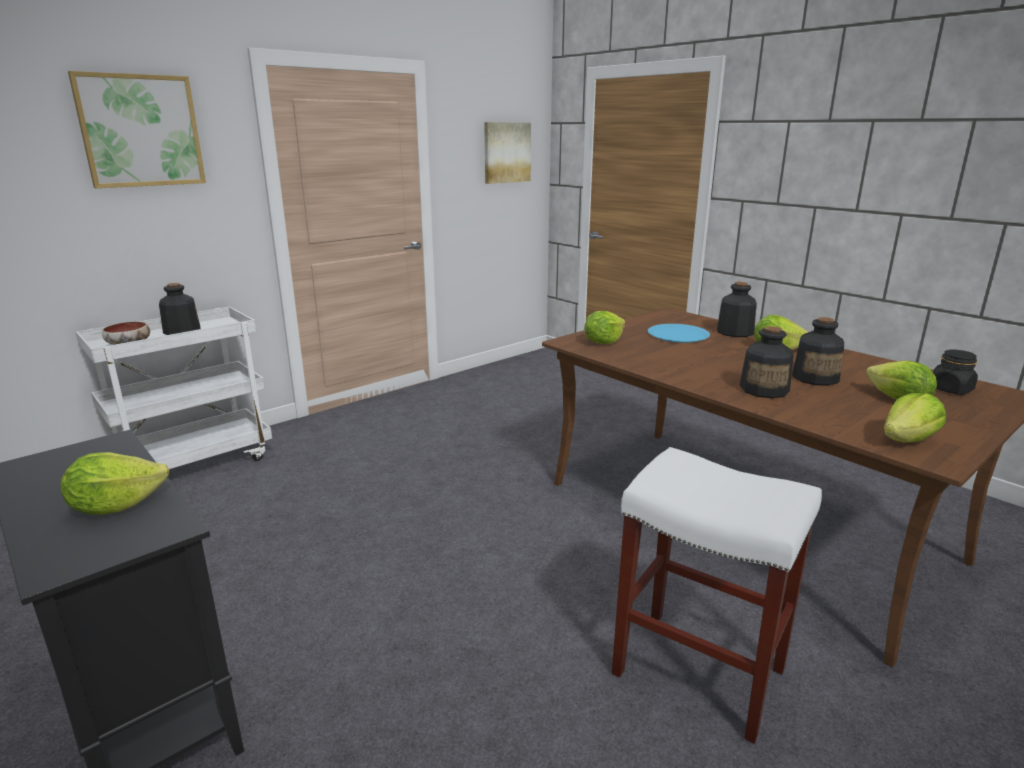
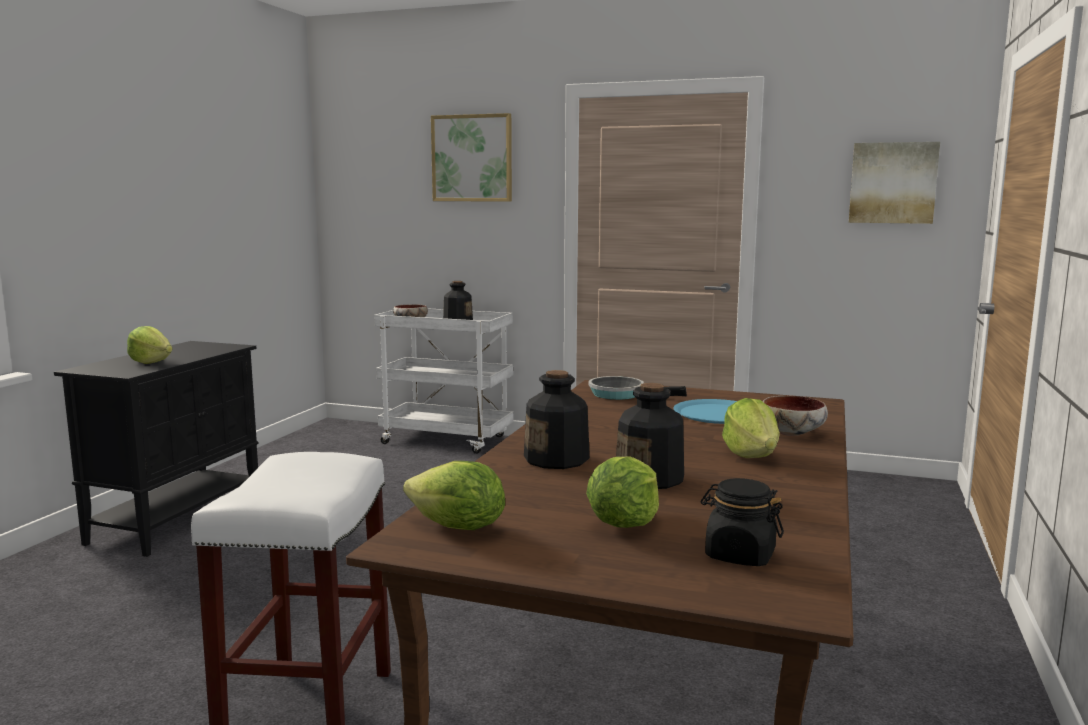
camera: 60 degrees right, 10 degrees down
lettuce [584,311,625,344] -> frying pan [588,376,687,400]
bottle [717,282,757,337] -> bowl [762,396,828,436]

